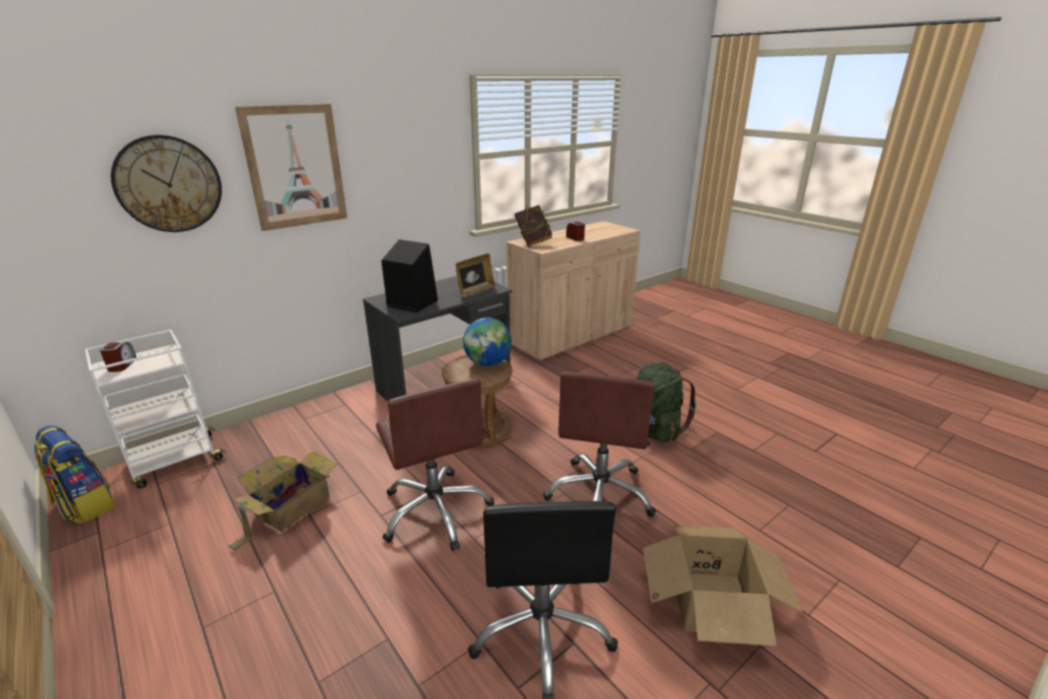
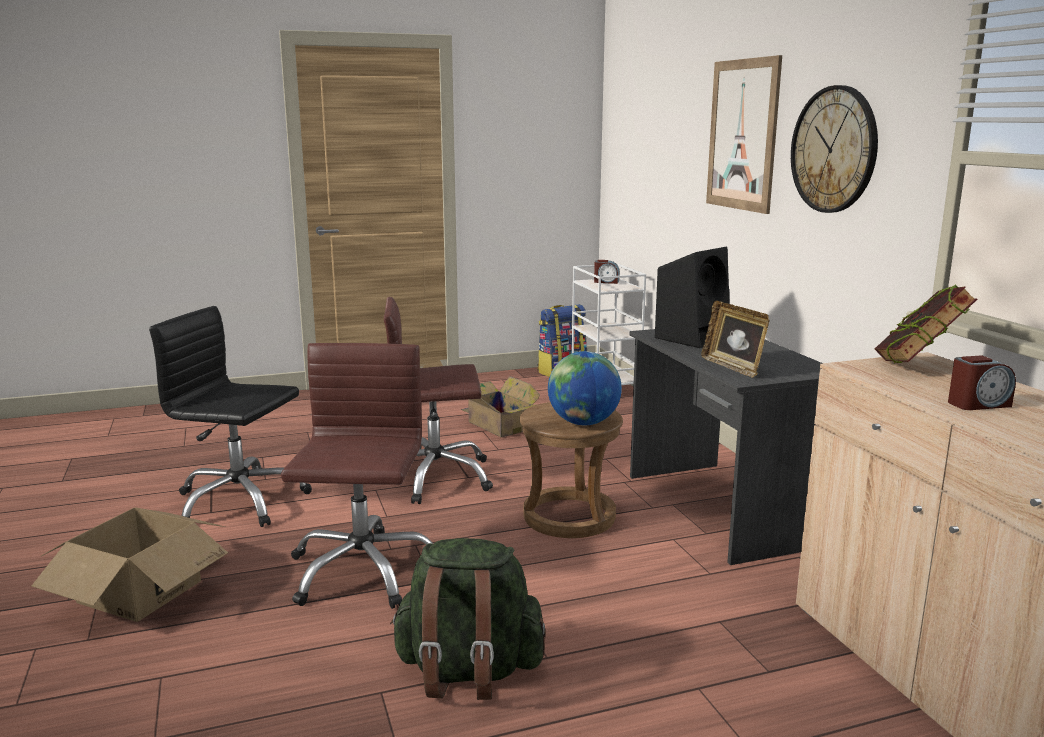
camera: 110 degrees right, 10 degrees down
wall clock [111,135,222,232] -> wall clock moved to [791,85,878,213]
brown office chair [543,372,656,517] -> brown office chair turned 60 degrees clockwise [281,343,434,609]

